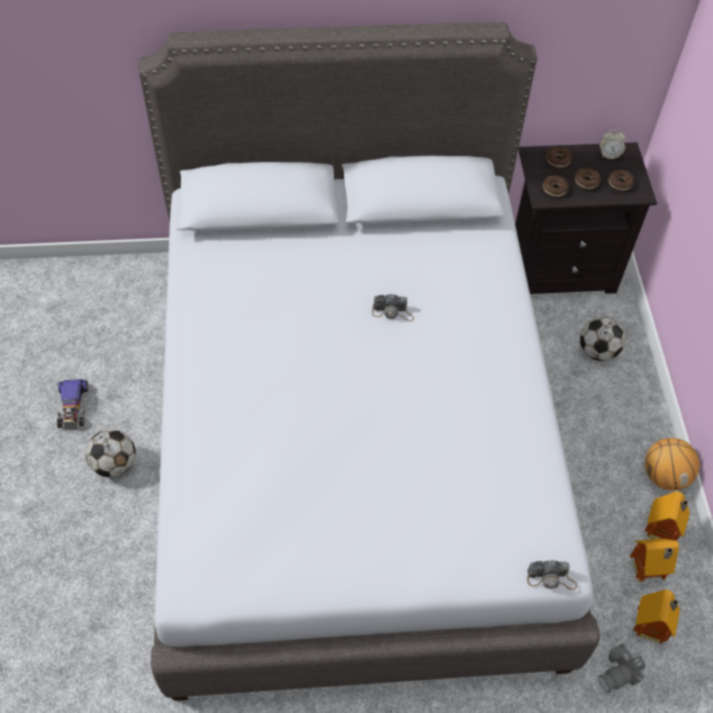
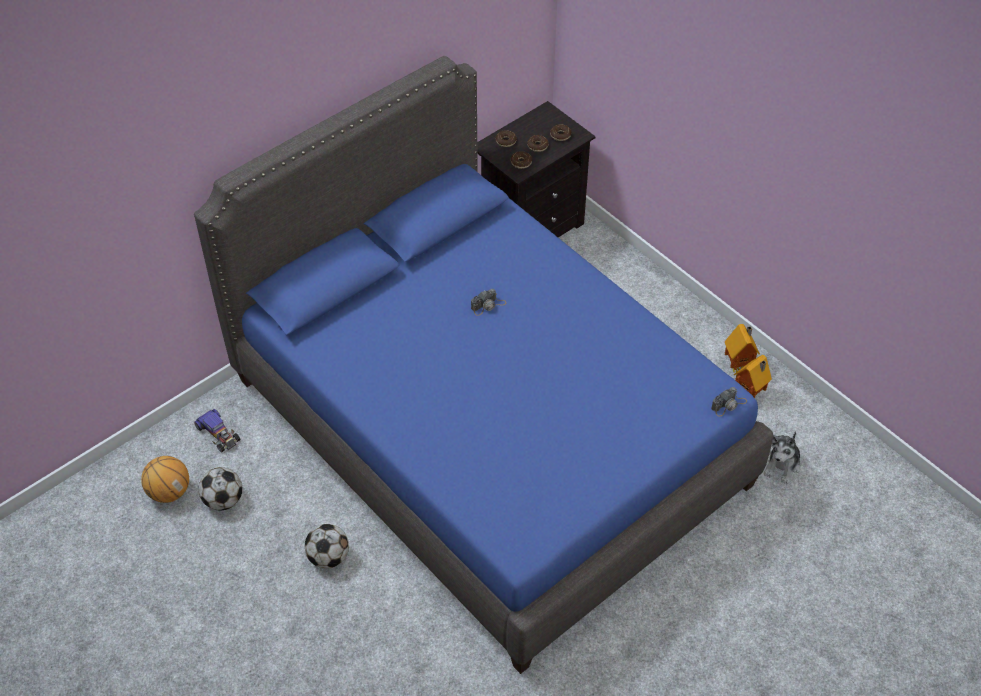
camera: 35 degrees left, 5 degrees down
toy car [57,379,88,429] -> toy car moved to [194,409,240,452]
grey bed [138,22,600,701] -> blue bed [194,56,773,674]
football [580,317,625,361] -> football moved to [199,467,242,511]
camera [598,643,645,693] -> plush toy [764,431,801,484]
alarm clock [599,129,626,159] -> none
toy house [633,590,680,644] -> none
basketball [645,438,700,490] -> basketball moved to [141,456,189,503]

